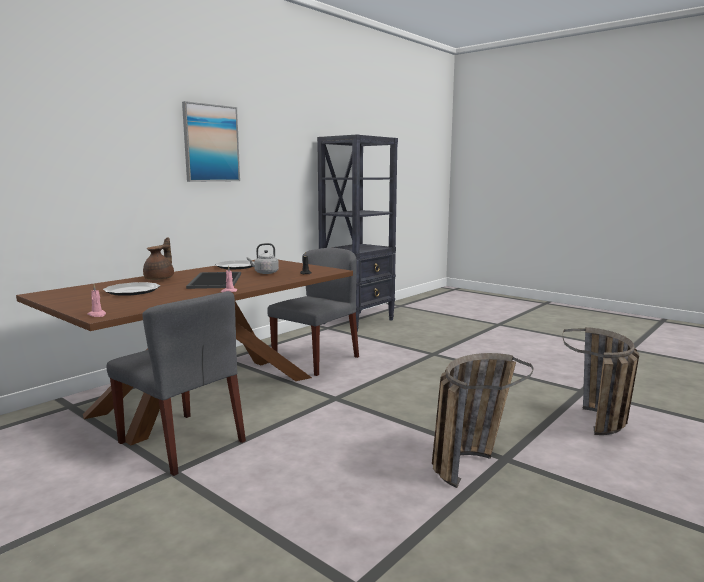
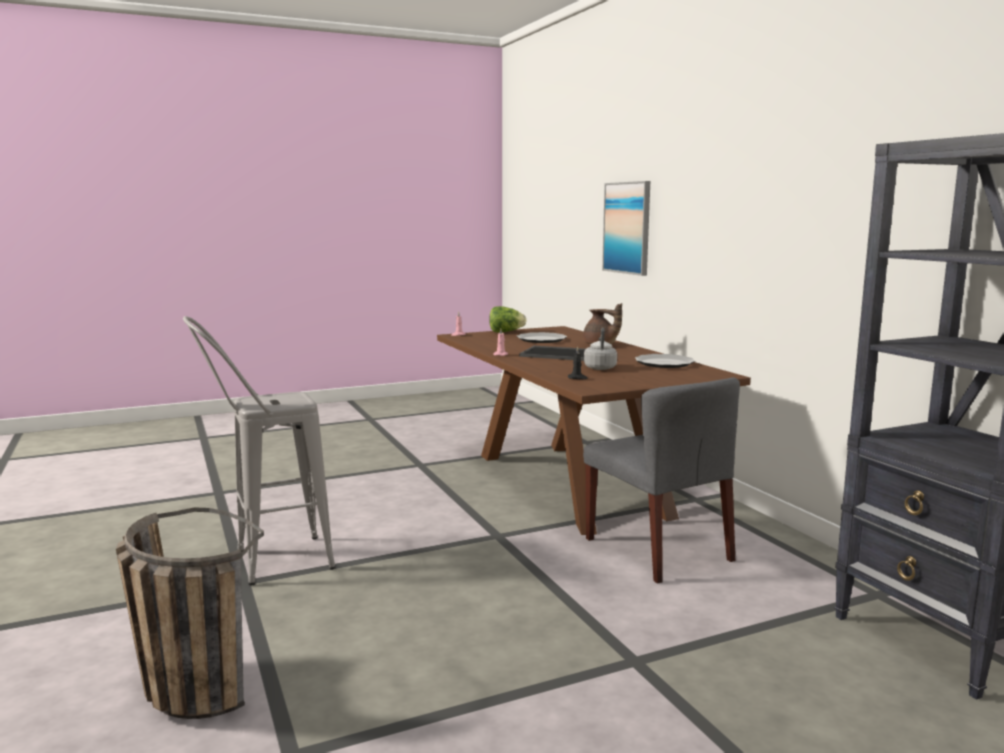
camera: 115 degrees right, 0 degrees up
grey chair [107,291,246,476] -> none
picture [182,101,240,182] -> picture moved to [602,181,650,276]
basket [432,353,533,488] -> grey stool [183,316,335,585]
none -> lettuce [489,306,526,333]

